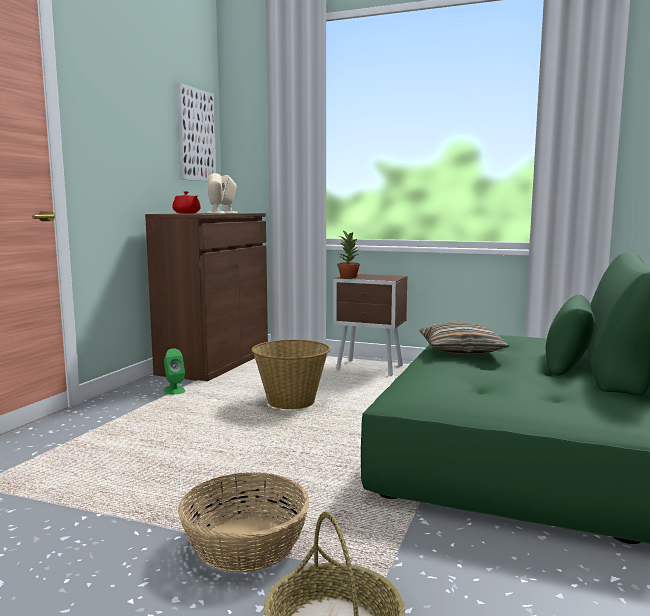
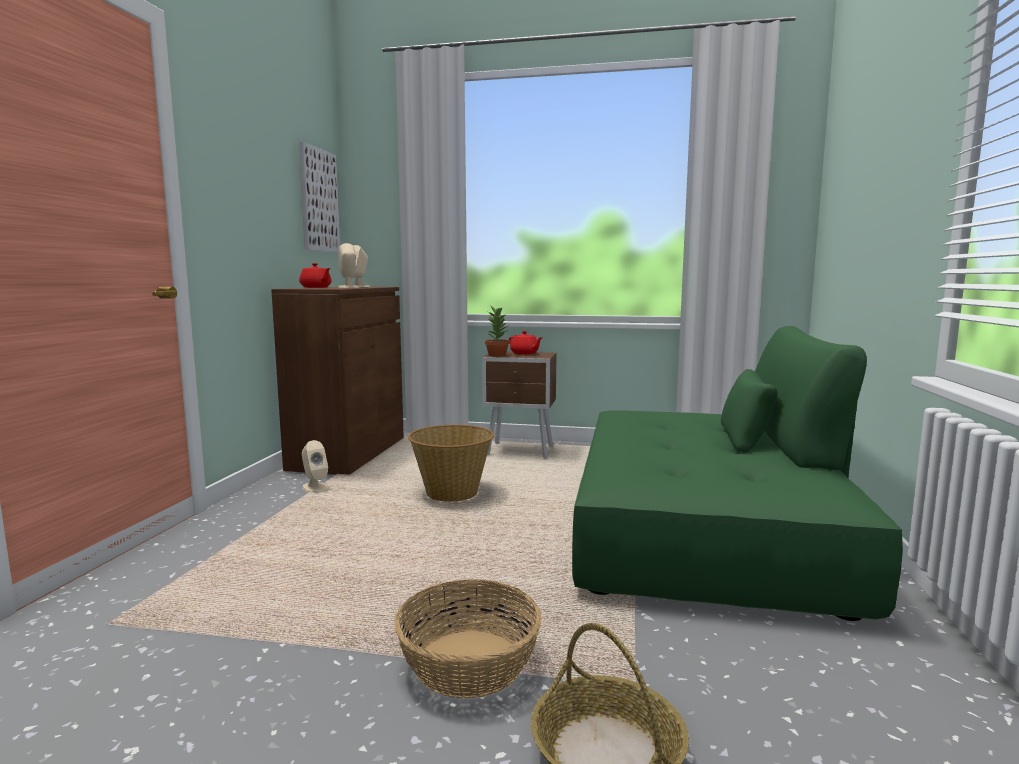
camera: 10 degrees left, 0 degrees up
green speaker [163,348,185,394] -> beige speaker [302,440,328,493]
pillow [419,322,510,355] -> none
none -> red teapot [509,331,542,354]

